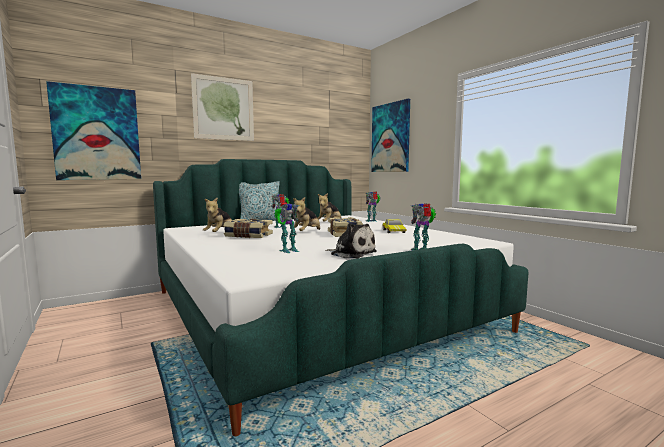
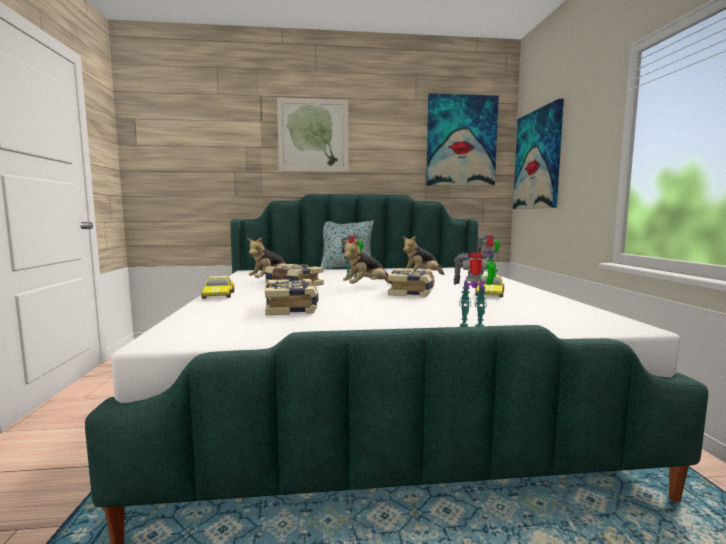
camera: 25 degrees right, 0 degrees up
picture [46,81,141,180] -> picture moved to [426,93,499,186]
toy robot [274,202,299,253] -> book [265,279,319,315]
plush toy [325,223,377,258] -> none
none -> toy car [201,276,235,299]

